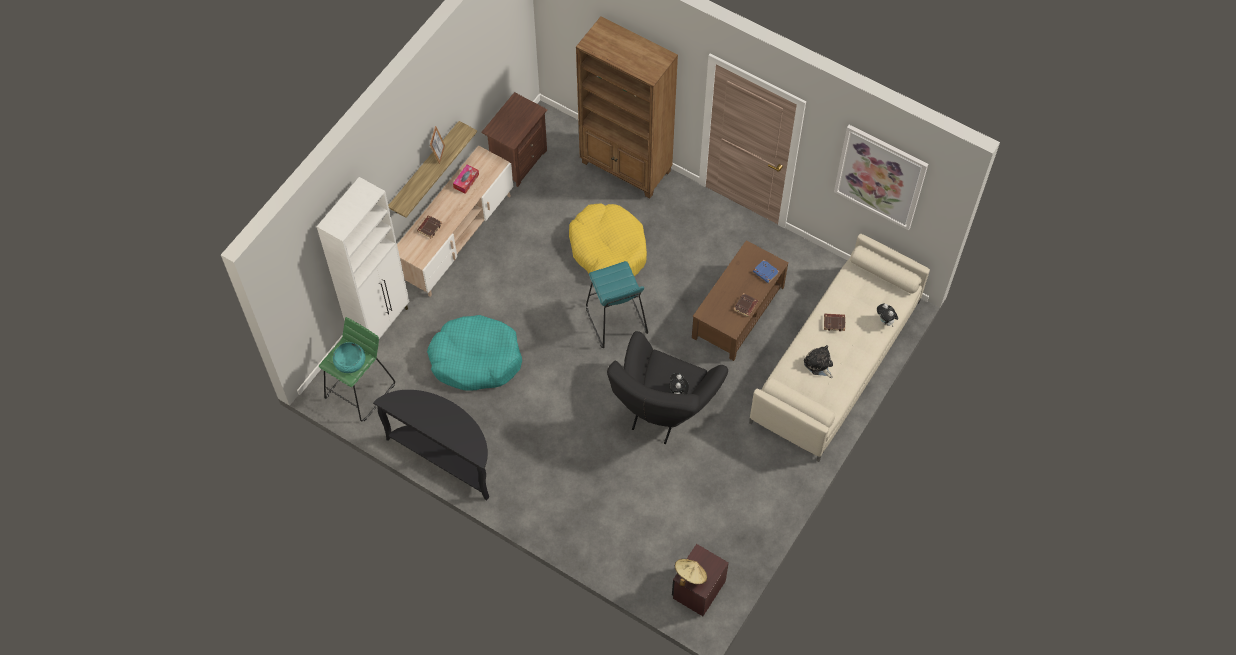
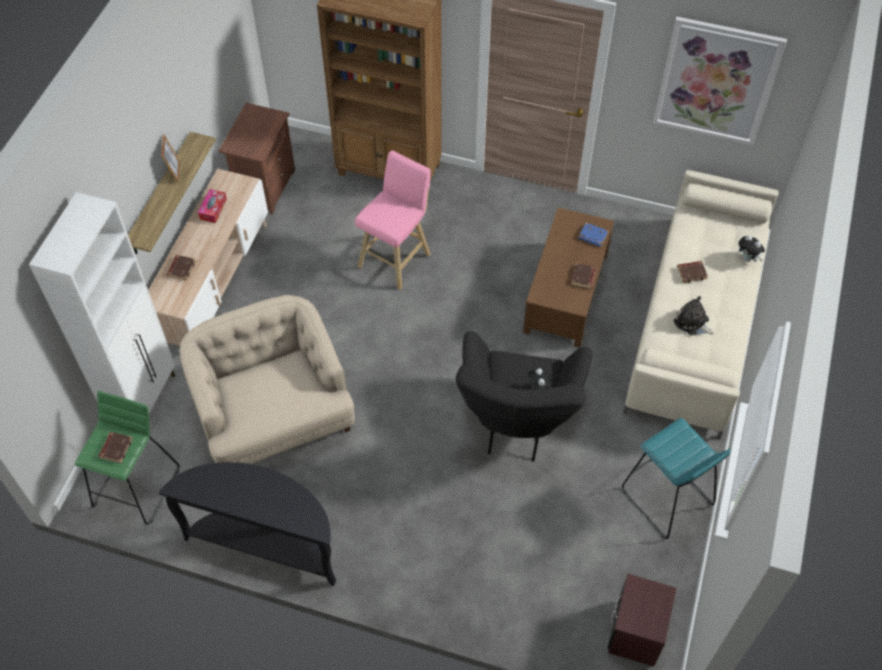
camera: 15 degrees left, 5 degrees down
turquoise bowl [333,342,365,373] -> brown book [99,432,132,463]
turquoise dog bed [427,315,522,391] -> beige armchair [180,295,355,464]
yellow dog bed [569,203,647,277] -> pink stool [355,150,431,290]
turquoise stool [586,261,648,348] -> turquoise stool moved to [622,418,731,539]
beige hat [675,559,707,586] -> none

